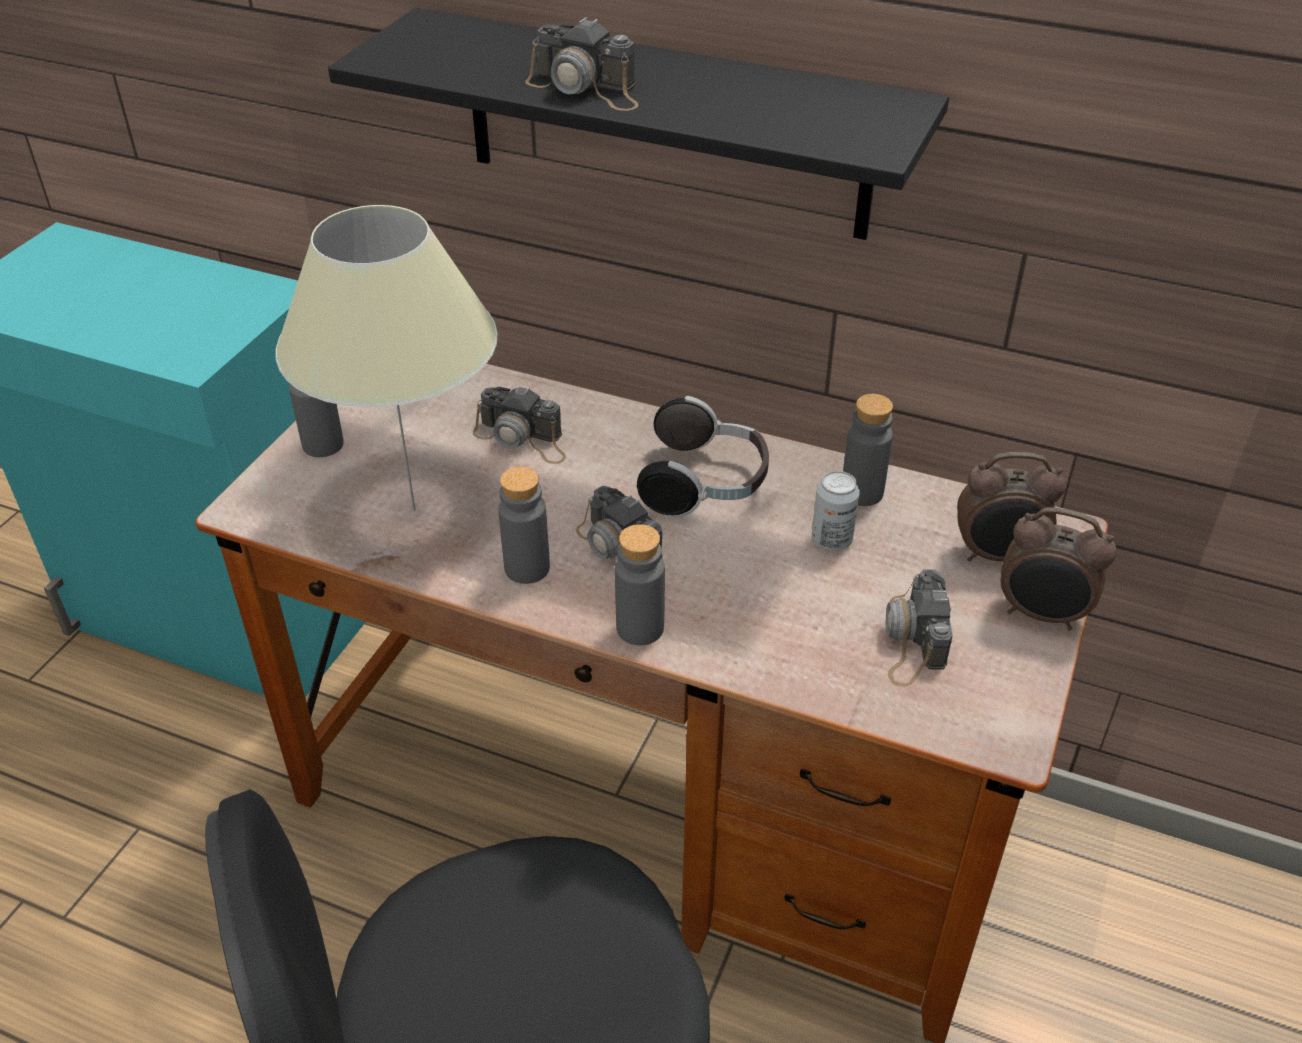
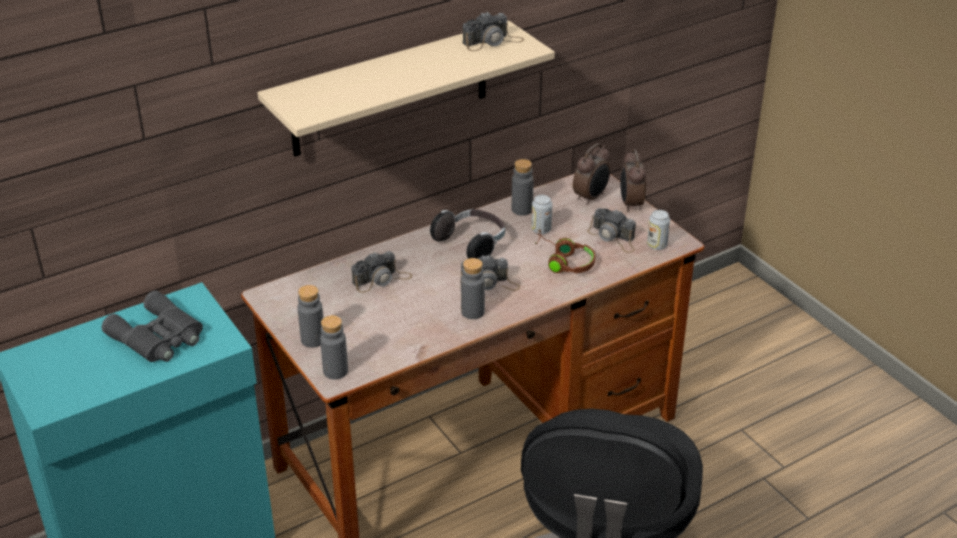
camera: 55 degrees left, 5 degrees down
beige table lamp [276,205,498,511] -> none
black shelf [328,8,949,240] -> beige shelf [257,20,555,157]
camera [525,17,639,111] -> camera moved to [463,12,524,51]
grey bottle [615,524,665,645] -> grey bottle moved to [320,315,348,379]
alarm clock [1001,507,1117,630] -> alarm clock turned 120 degrees clockwise [620,149,646,212]
none -> grey binoculars [102,290,203,362]
none -> brown headphones [535,230,595,273]
none -> can [647,210,670,250]

